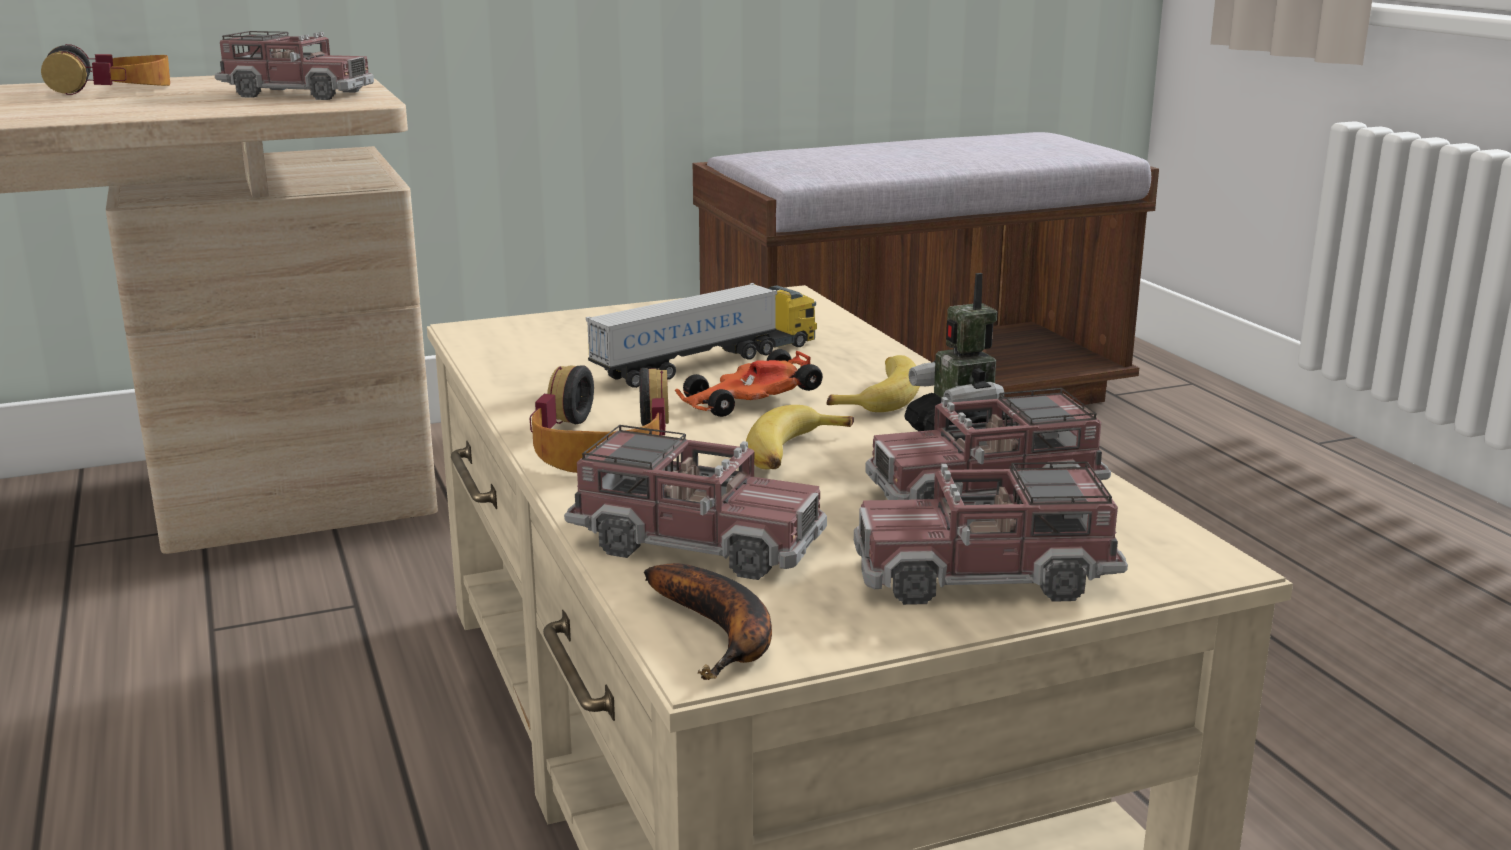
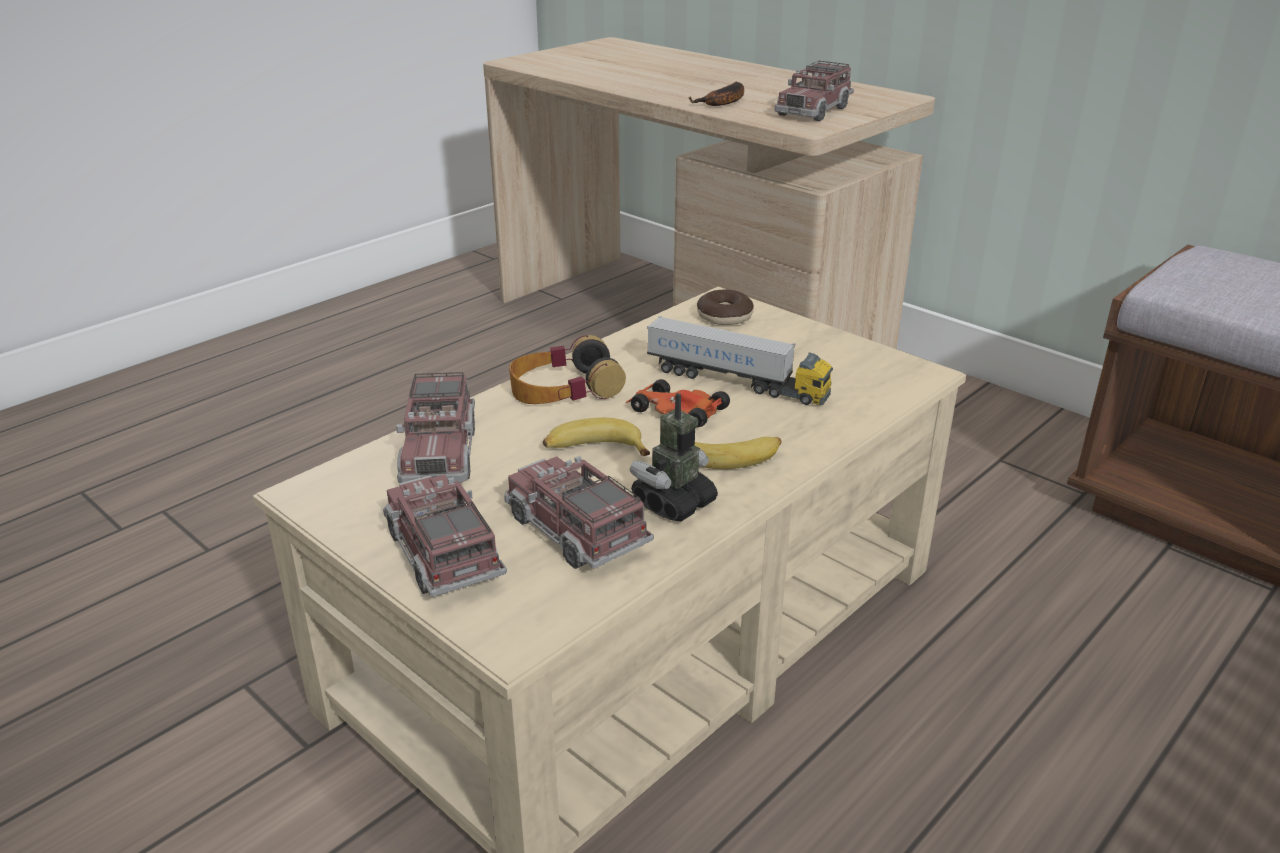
camera: 65 degrees right, 10 degrees up
headphones [41,44,170,95] -> none
toy truck [215,31,374,100] -> toy truck turned 45 degrees clockwise [774,61,854,121]
banana [644,563,772,680] -> banana moved to [688,82,744,106]
none -> donut [697,290,754,325]

